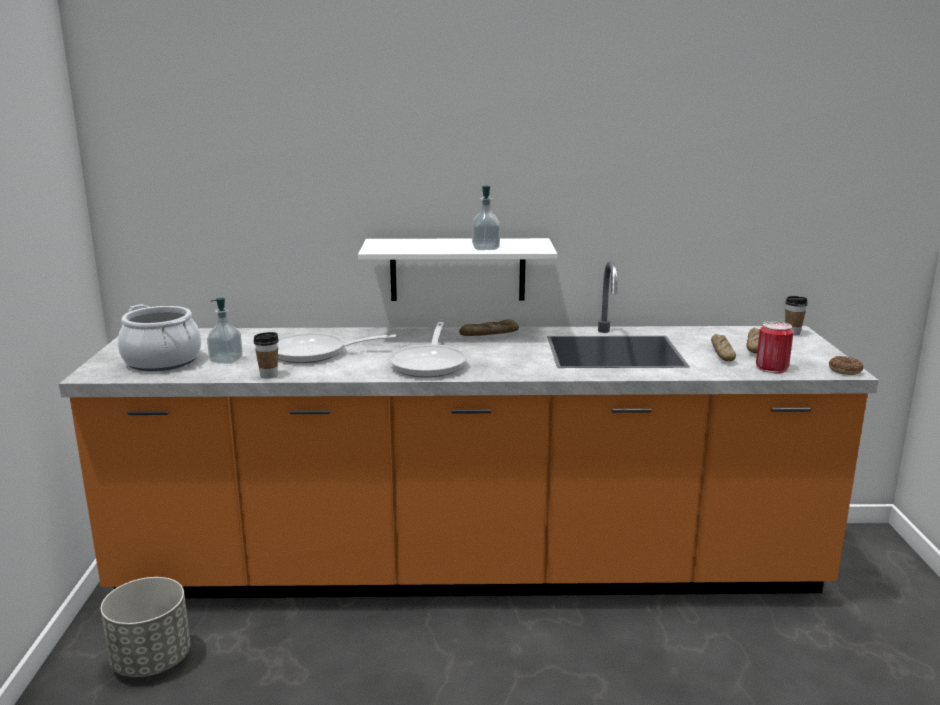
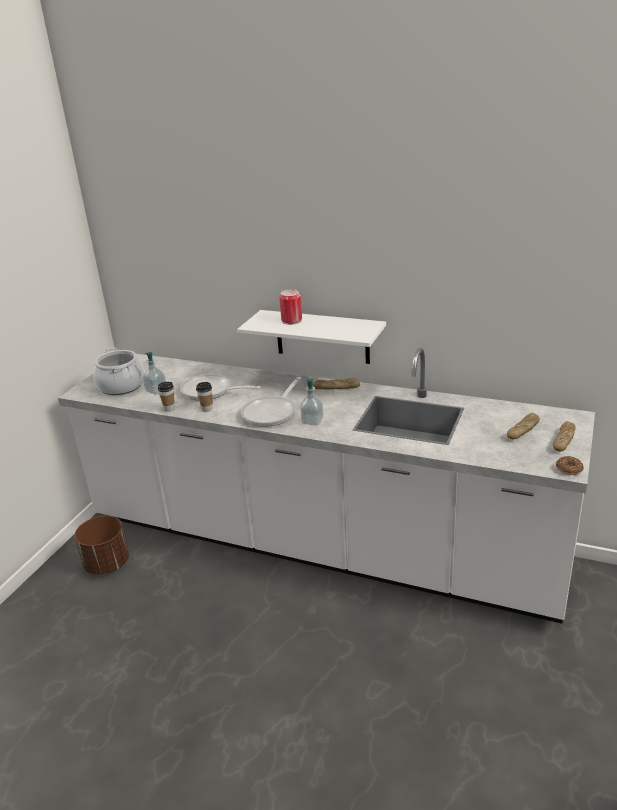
camera: 25 degrees right, 10 degrees up
orange counter [59,262,879,598] -> white counter [58,348,595,624]
grey planter [101,577,191,677] -> brown planter [75,516,129,575]
soap dispenser [472,186,500,250] -> soap dispenser moved to [300,379,323,425]
bread [711,334,736,361] -> bread moved to [553,421,576,452]
can [756,321,794,373] -> can moved to [279,289,302,325]
cup [785,296,808,336] -> cup moved to [196,382,213,412]

